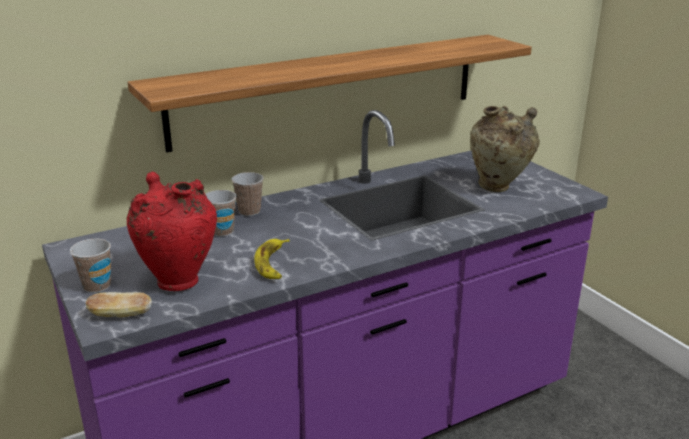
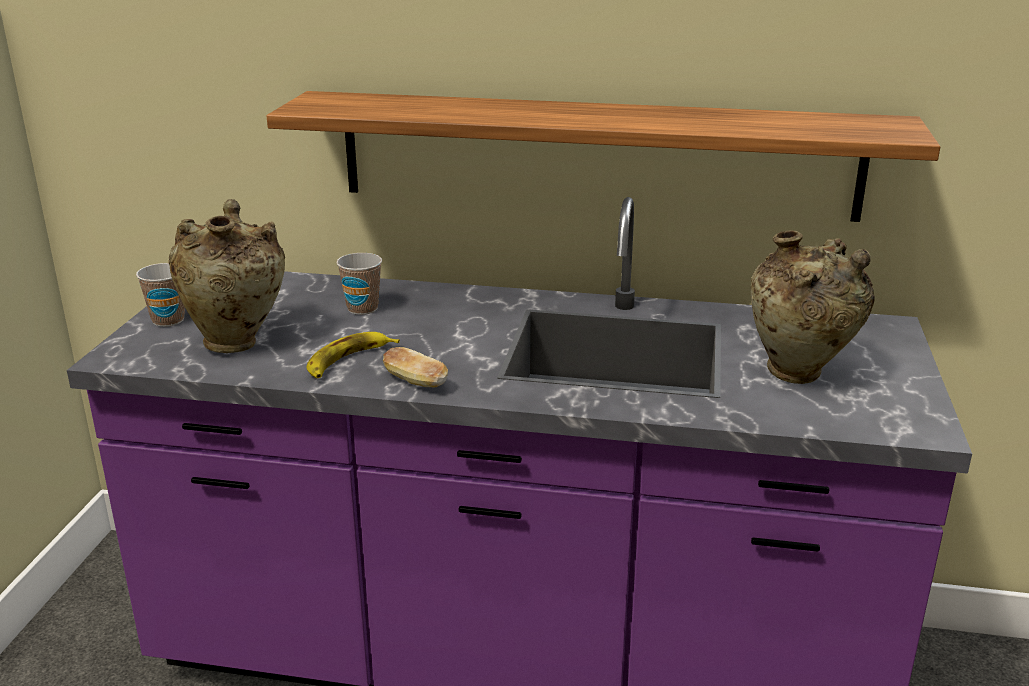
camera: 40 degrees right, 0 degrees up
bread [86,292,151,318] -> bread moved to [383,347,448,388]
red vase [127,172,217,291] -> beige vase [168,199,285,353]
cup [231,172,264,216] -> none

